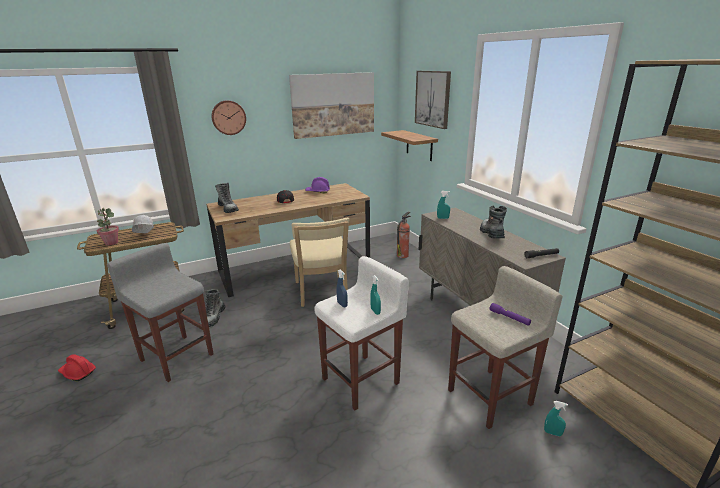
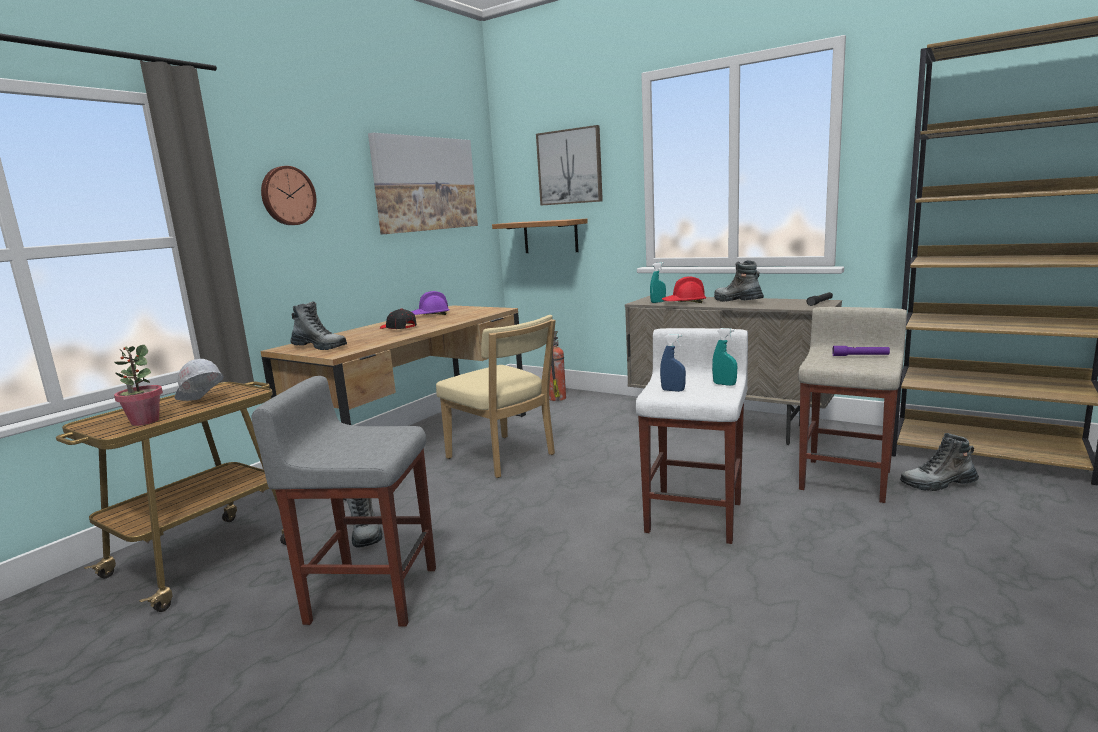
camera: 30 degrees left, 10 degrees down
red hard hat [58,354,96,381] -> red hard hat moved to [662,277,706,303]
turquoise spray bottle [544,401,568,436] -> boot [900,433,979,491]

